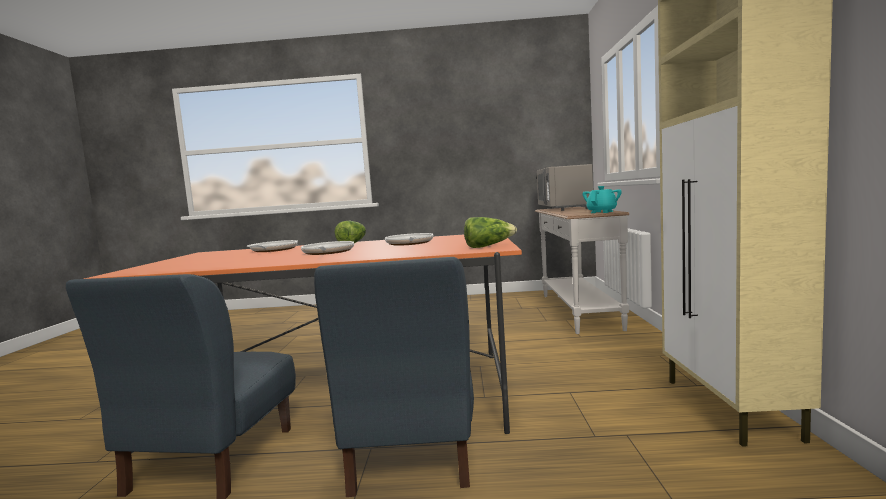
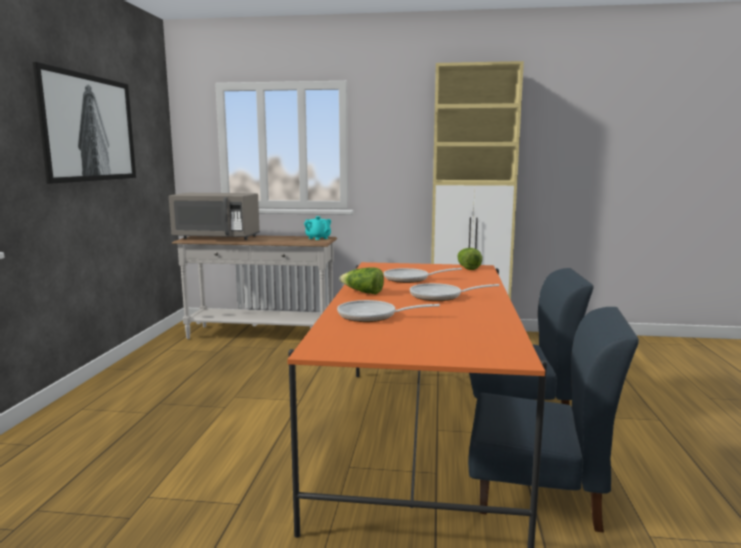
camera: 85 degrees left, 5 degrees up
none -> picture [32,62,136,184]

